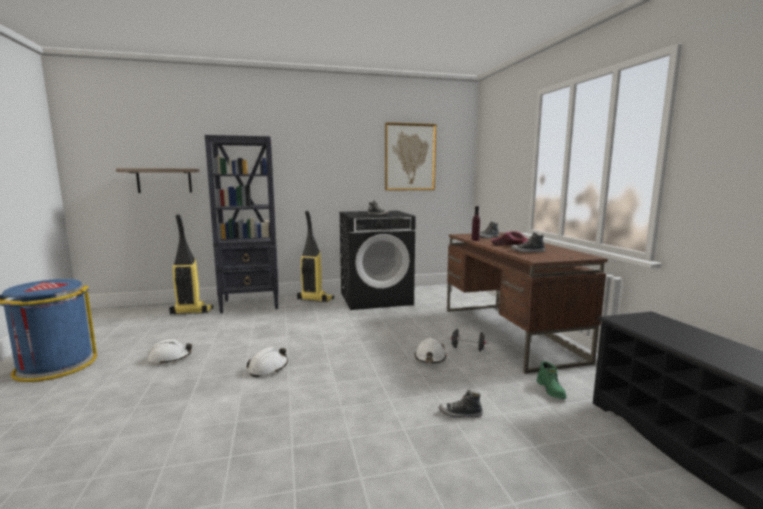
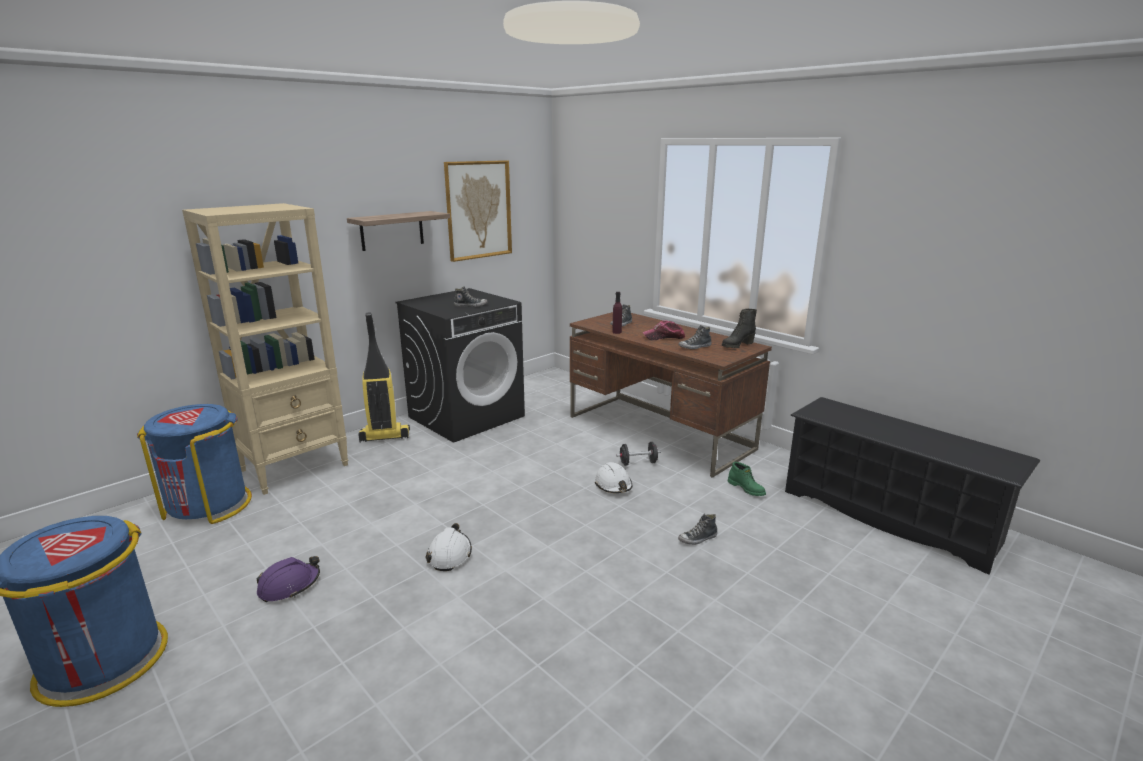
camera: 30 degrees left, 10 degrees up
shelf [116,168,200,193] -> shelf moved to [347,211,450,251]
white hard hat [147,339,192,365] -> purple hard hat [257,556,320,602]
vacuum cleaner [169,214,213,315] -> blue trash can [137,404,252,524]
black bookcase [205,135,278,313] -> beige bookcase [182,203,349,495]
none -> black boot [722,309,757,348]

